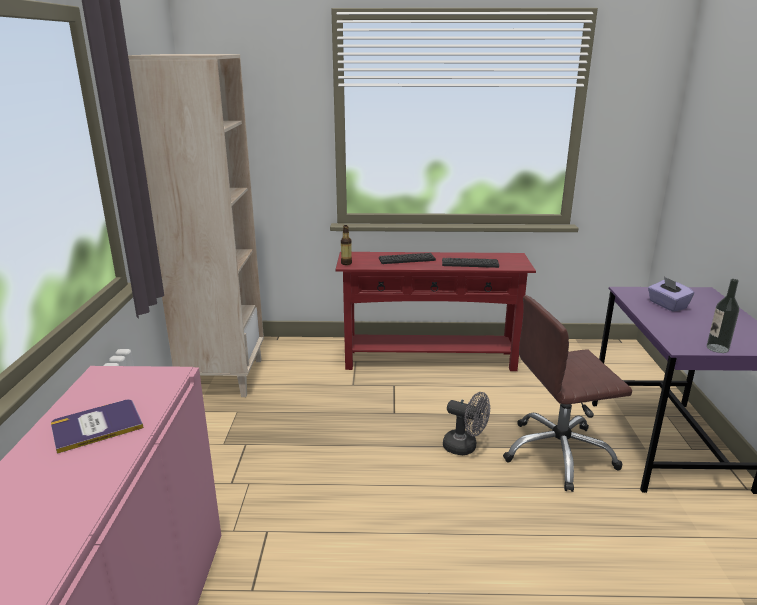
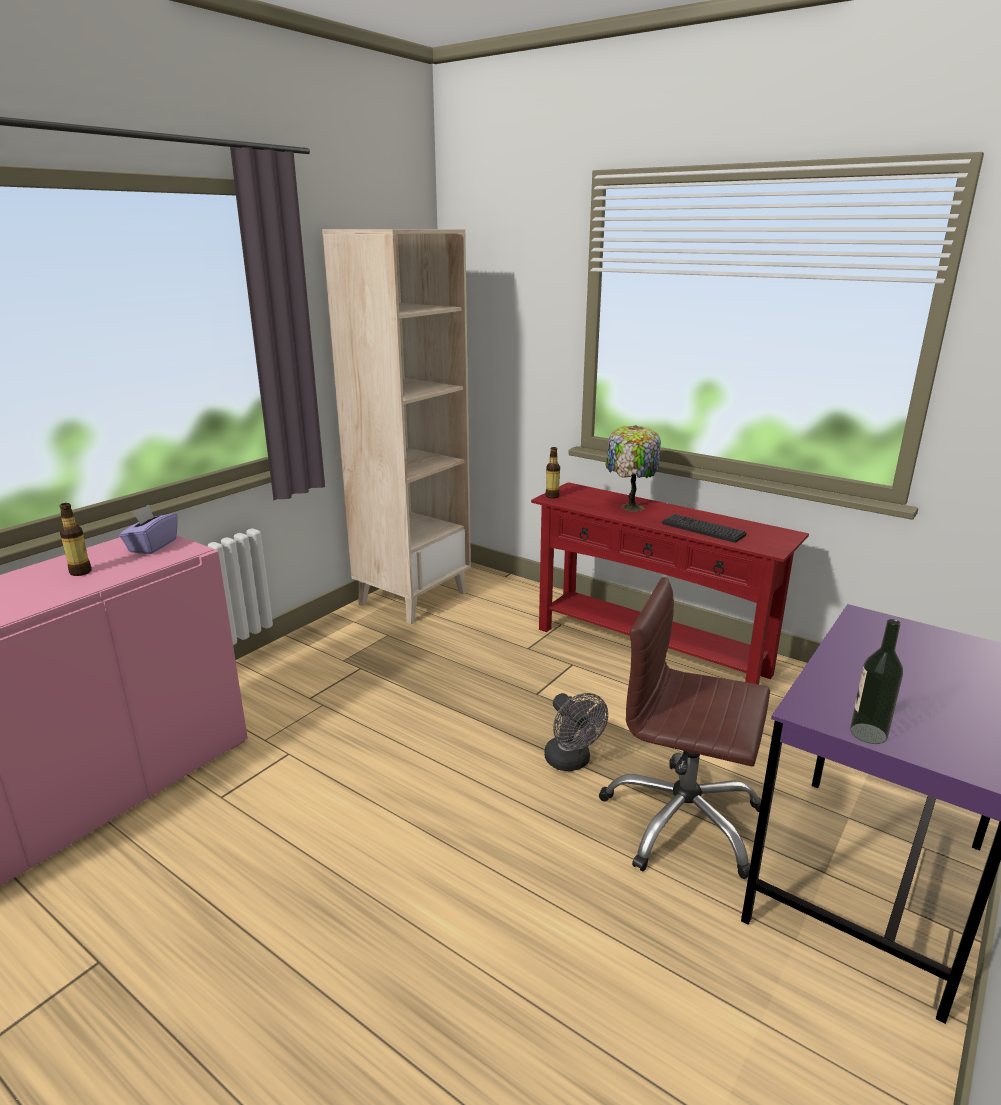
camera: 35 degrees right, 0 degrees up
book [51,400,144,454] -> bottle [59,503,92,576]
keyboard [379,253,436,264] -> table lamp [605,425,661,512]
purple tissue box [648,277,694,312] -> purple tissue box moved to [119,505,178,554]

